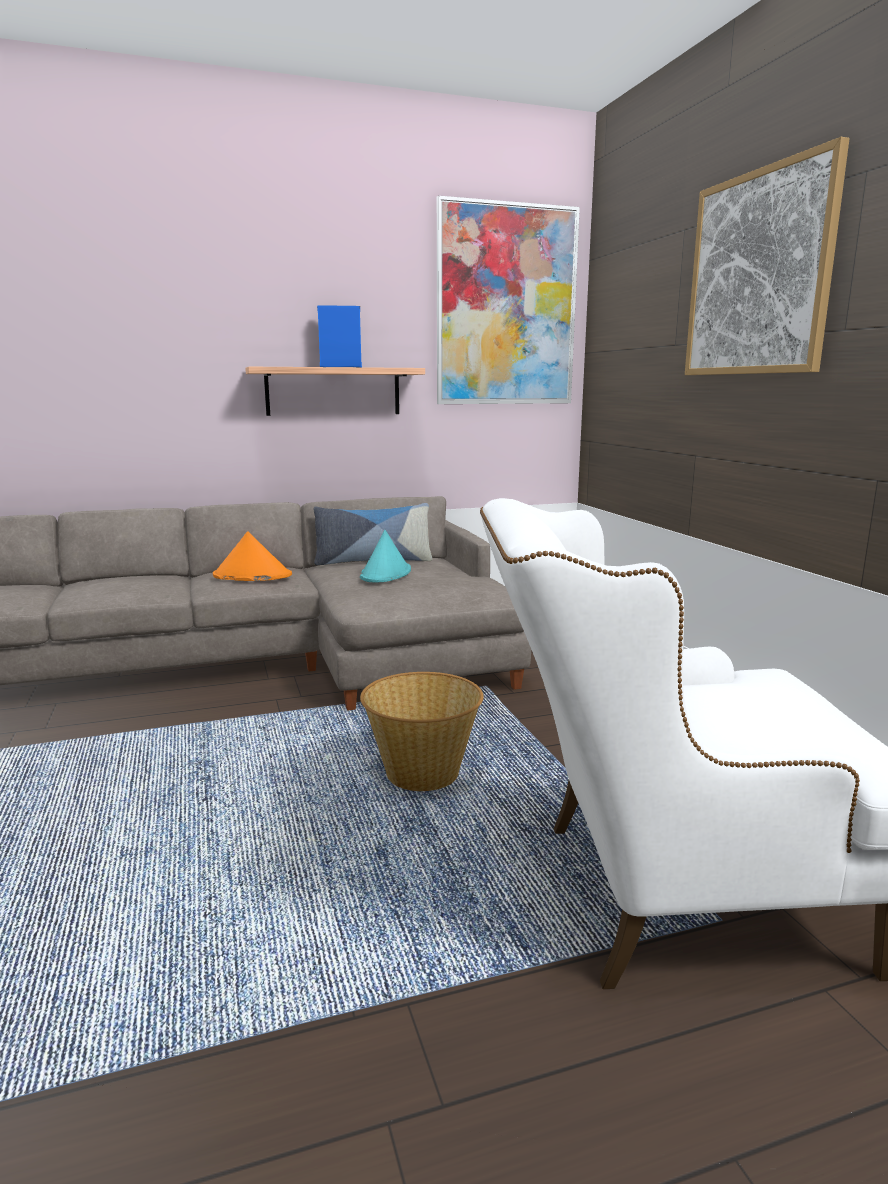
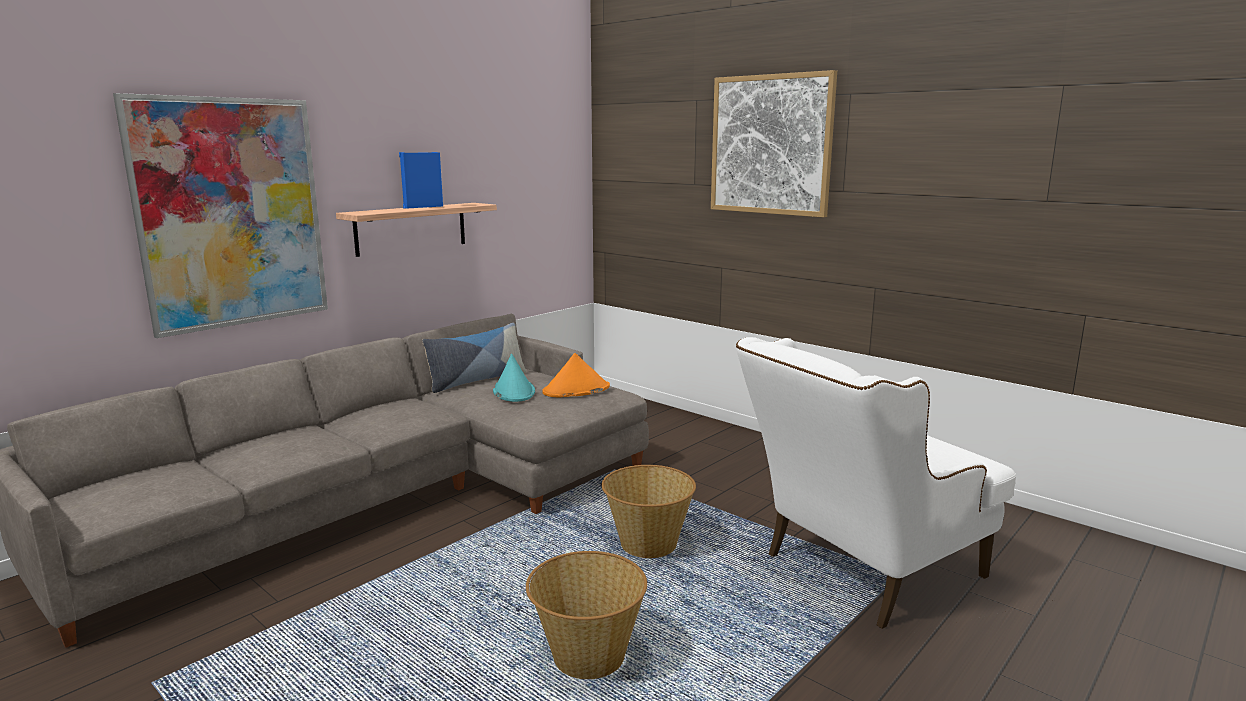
camera: 30 degrees left, 0 degrees up
orange hat [213,531,292,581] -> orange hat moved to [542,353,610,397]
picture [437,196,580,404] -> picture moved to [113,93,328,338]
none -> basket [526,551,647,679]

